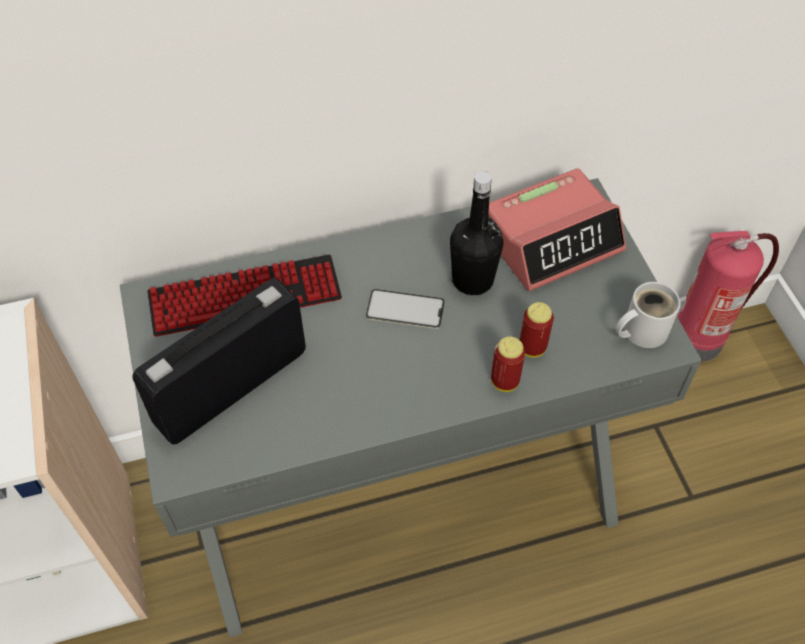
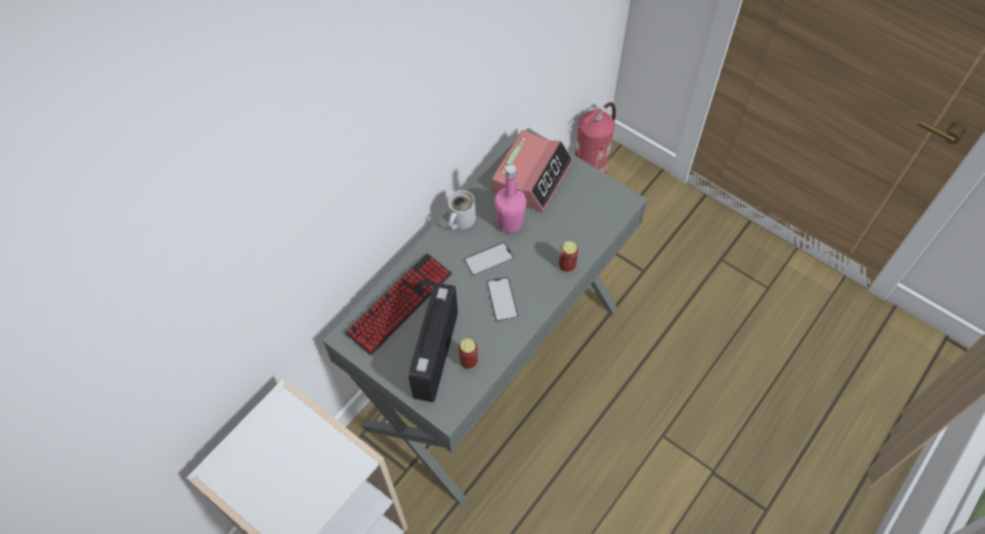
camera: 35 degrees left, 5 degrees up
black bottle [450,171,504,295] -> pink bottle [494,165,526,233]
can [520,302,554,358] -> can moved to [459,338,478,369]
white mug [616,282,680,348] -> white mug moved to [448,190,476,230]
none -> phone [486,277,518,322]

